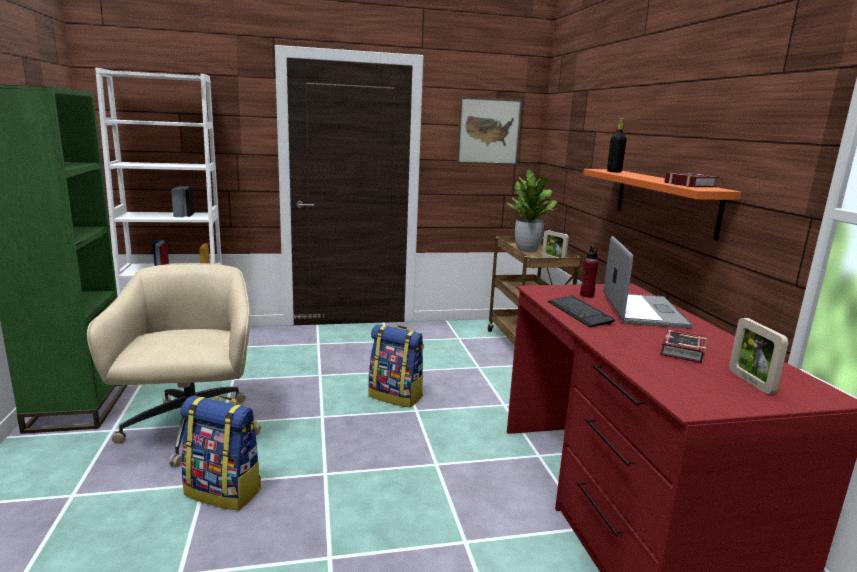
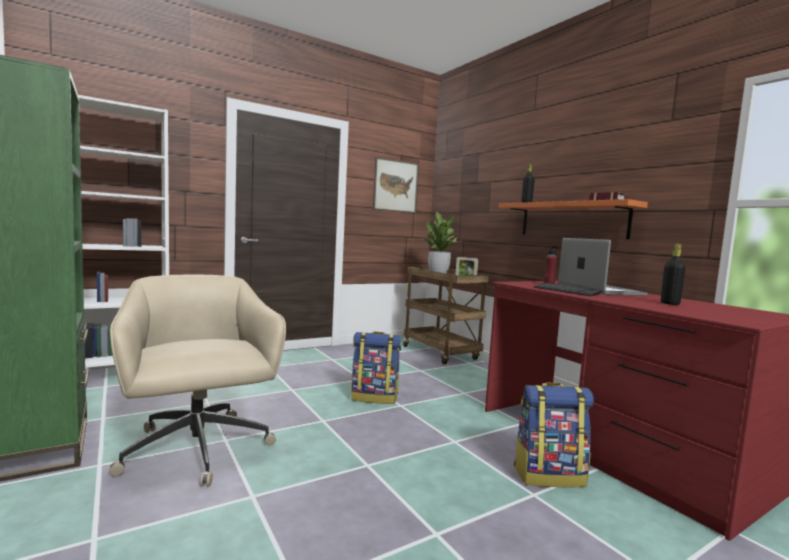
camera: 20 degrees left, 10 degrees down
backpack [181,395,261,510] -> backpack moved to [514,382,594,488]
book [660,329,707,364] -> black bottle [661,244,686,305]
picture frame [729,318,788,394] -> none

